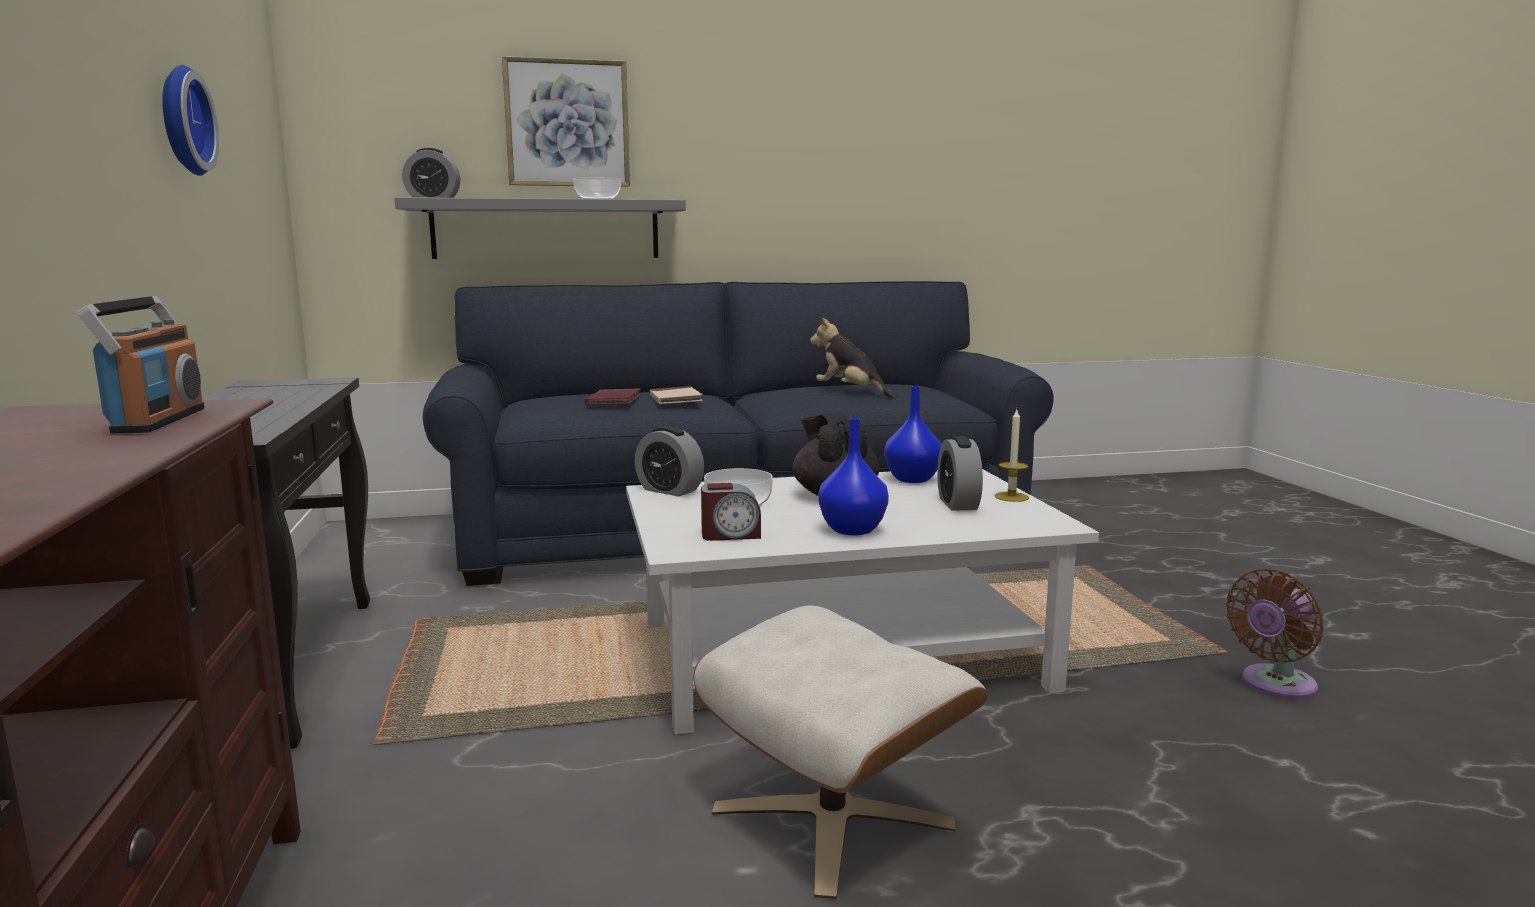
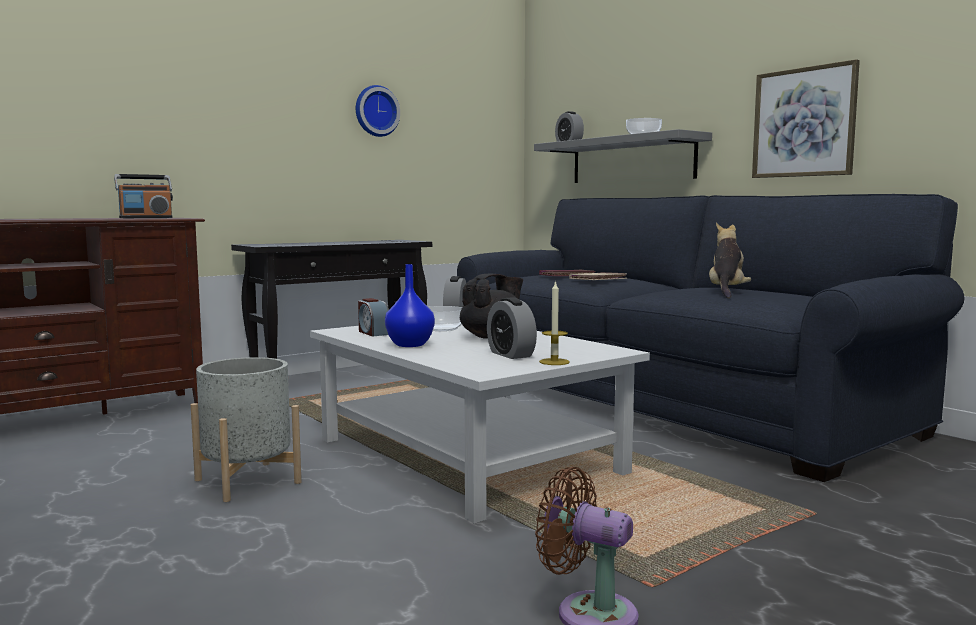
camera: 65 degrees right, 5 degrees down
picture [502,56,630,187] -> picture moved to [752,59,860,178]
beige ottoman [693,606,988,900] -> grey planter [191,357,301,502]
blue vase [884,386,942,483] -> none
alarm clock [937,436,983,511] -> alarm clock turned 90 degrees counterclockwise [487,297,537,359]

